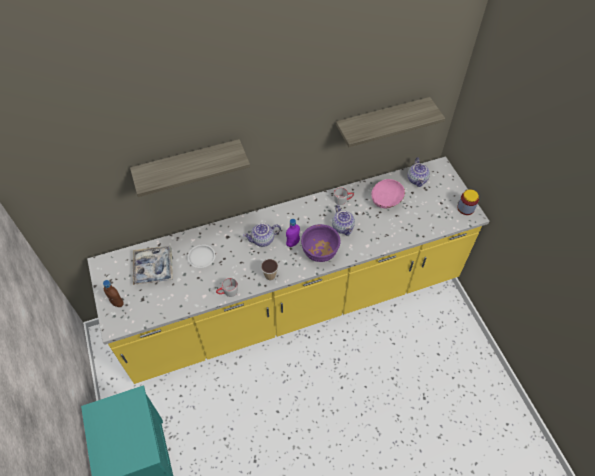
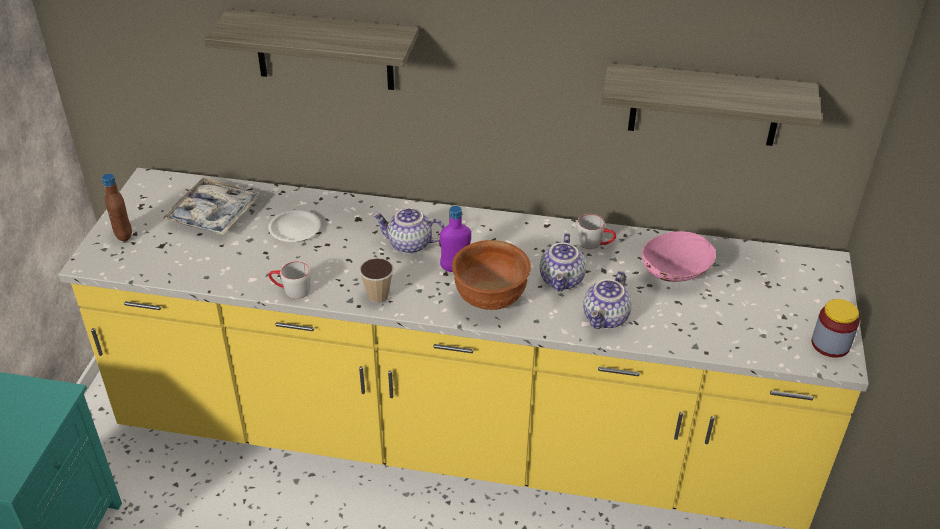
camera: 30 degrees right, 15 degrees down
purple bowl [301,224,341,262] -> brown bowl [452,240,531,310]
teapot [408,158,430,187] -> teapot moved to [583,271,632,329]

